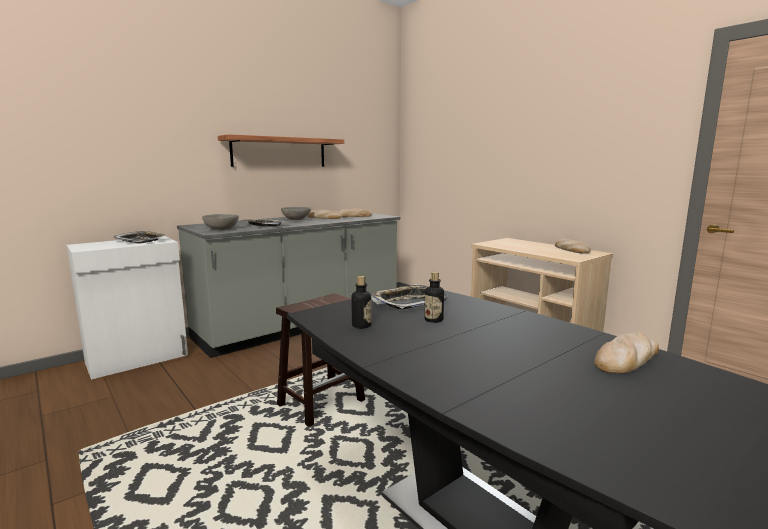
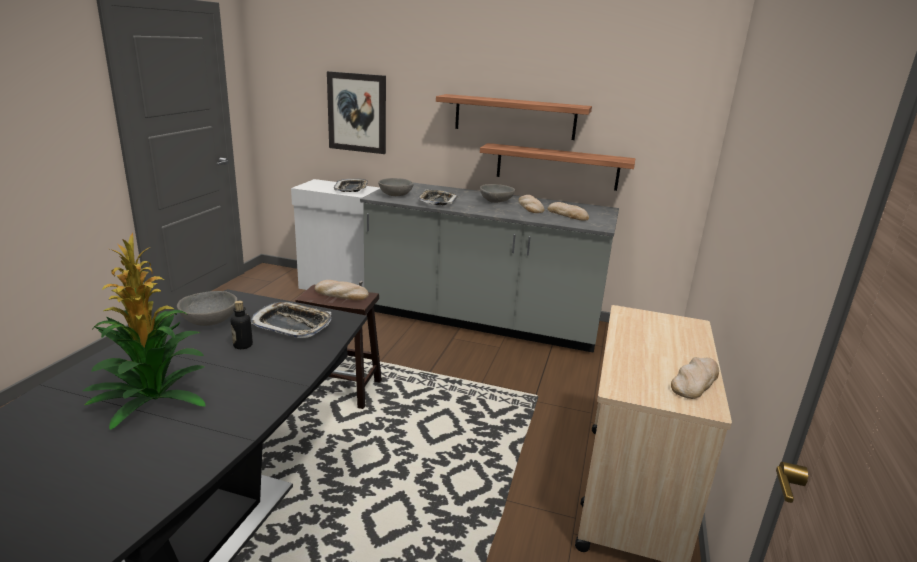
camera: 55 degrees right, 10 degrees up
bottle [351,276,371,329] -> grey bowl [177,291,238,326]
bread [594,332,659,374] -> bread moved to [315,280,369,300]
none -> potted plant [83,233,206,430]
none -> picture [327,71,386,154]
none -> shelf [480,143,635,191]

